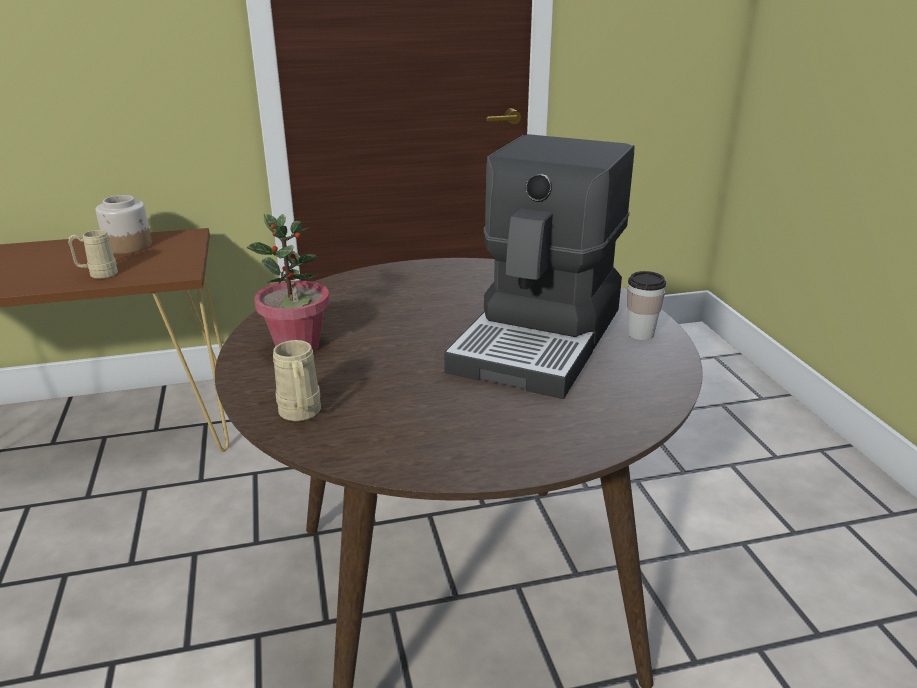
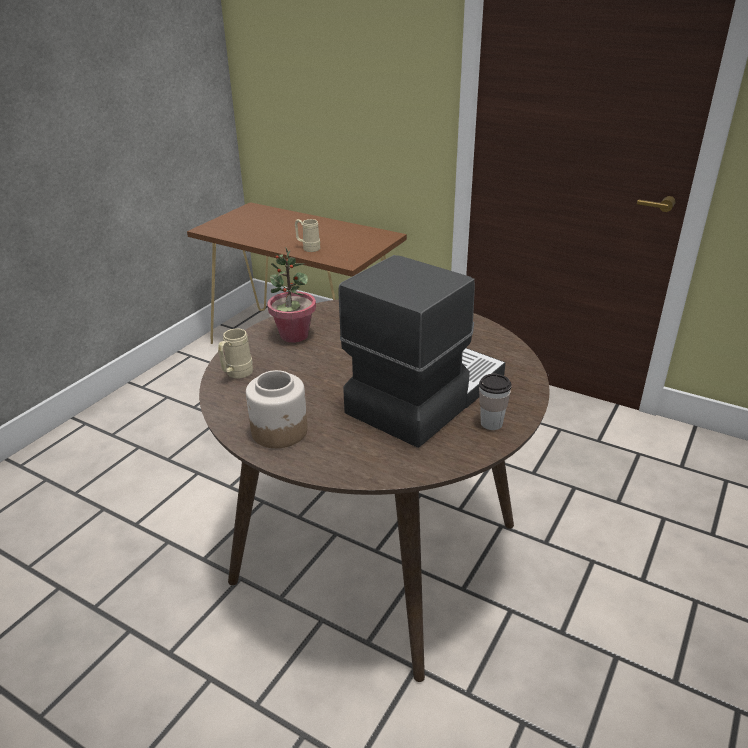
camera: 45 degrees right, 5 degrees up
jar [96,195,152,254] -> jar moved to [246,370,308,448]
coffee machine [444,134,634,399] -> coffee machine turned 150 degrees clockwise [338,255,505,448]

